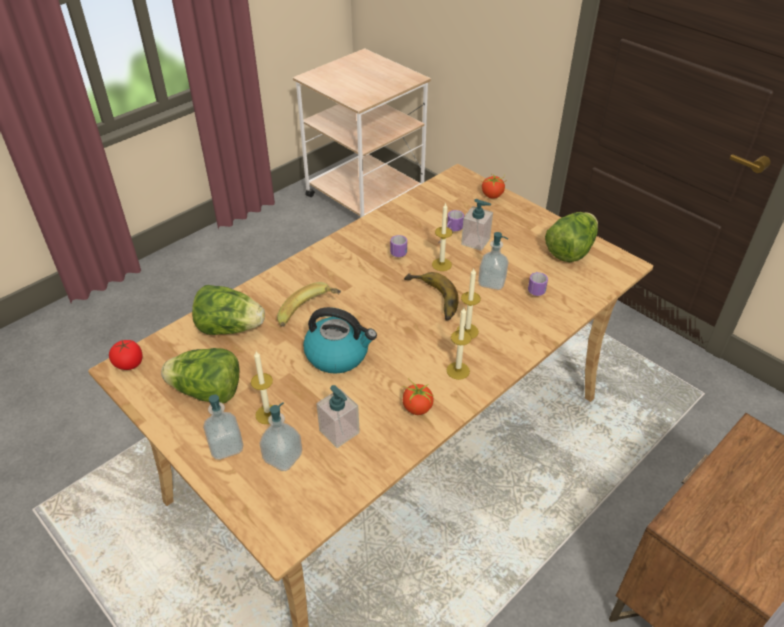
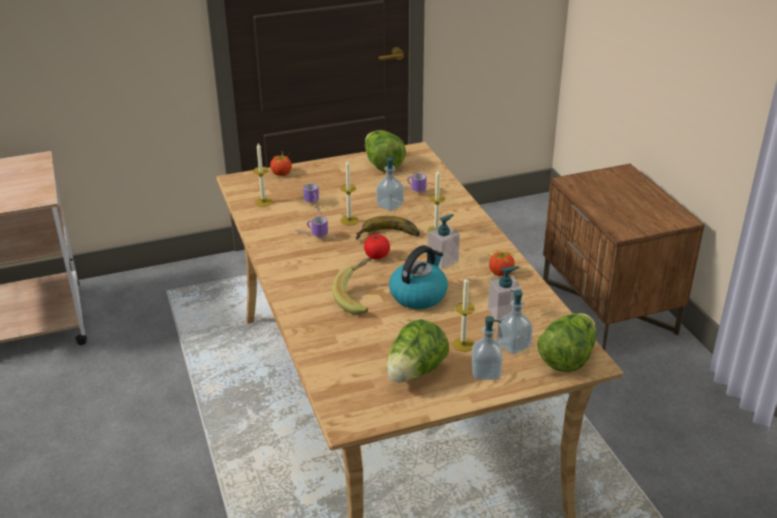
camera: 65 degrees left, 10 degrees down
tomato [109,340,142,370] -> tomato moved to [364,234,390,259]
lettuce [192,285,265,335] -> lettuce moved to [537,313,596,372]
candle [447,308,472,380] -> candle moved to [253,143,272,207]
soap dispenser [461,199,493,251] -> soap dispenser moved to [428,214,460,269]

